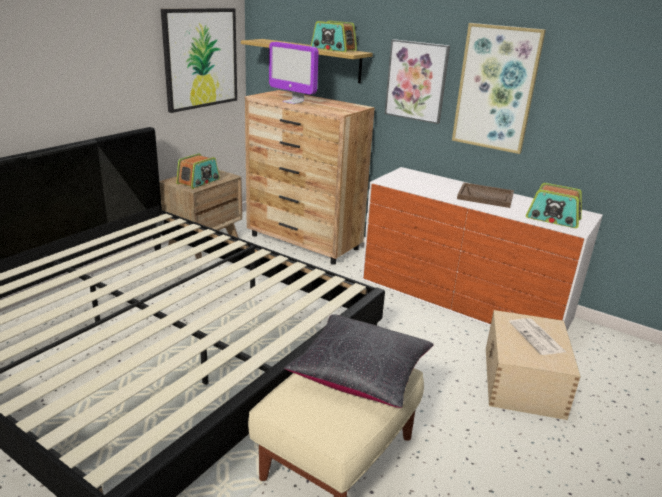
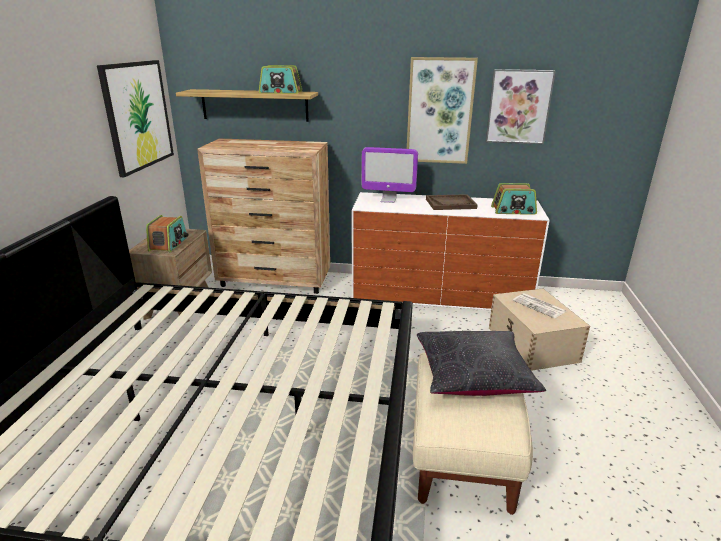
camera: 25 degrees left, 0 degrees up
monitor [269,42,319,104] -> monitor moved to [361,147,418,203]
picture [385,39,450,124] -> picture moved to [486,69,556,144]

